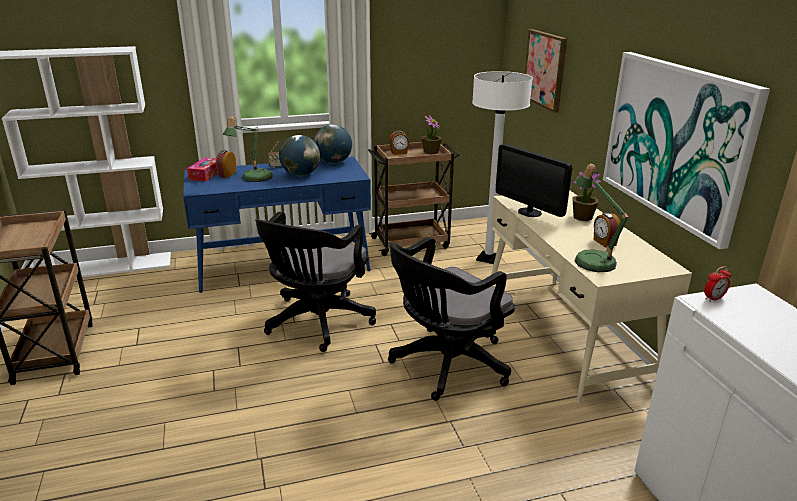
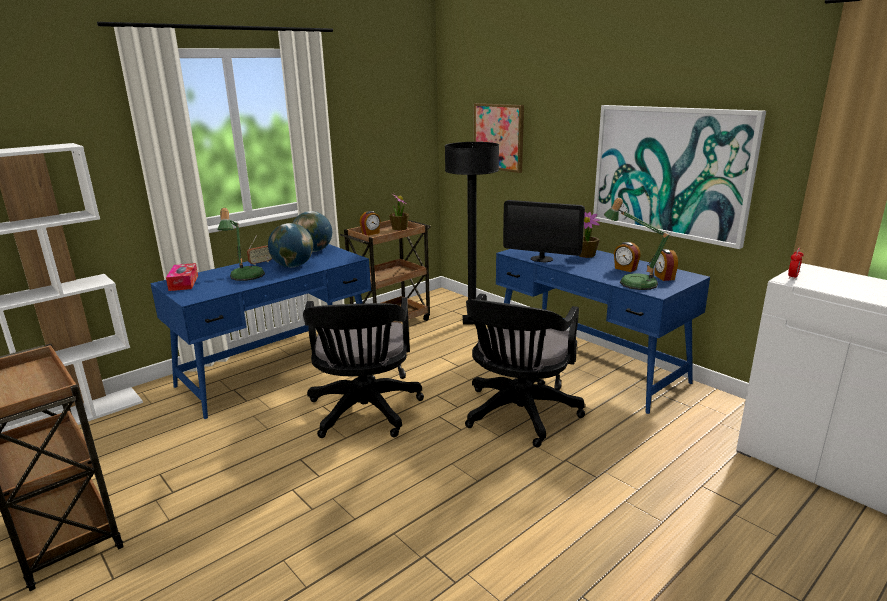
camera: 25 degrees left, 5 degrees down
alarm clock [216,150,236,178] -> alarm clock moved to [654,249,678,281]
white floor lamp [472,71,533,264] -> black floor lamp [445,142,499,325]
beige desk [491,190,692,404] -> blue desk [496,249,710,414]

